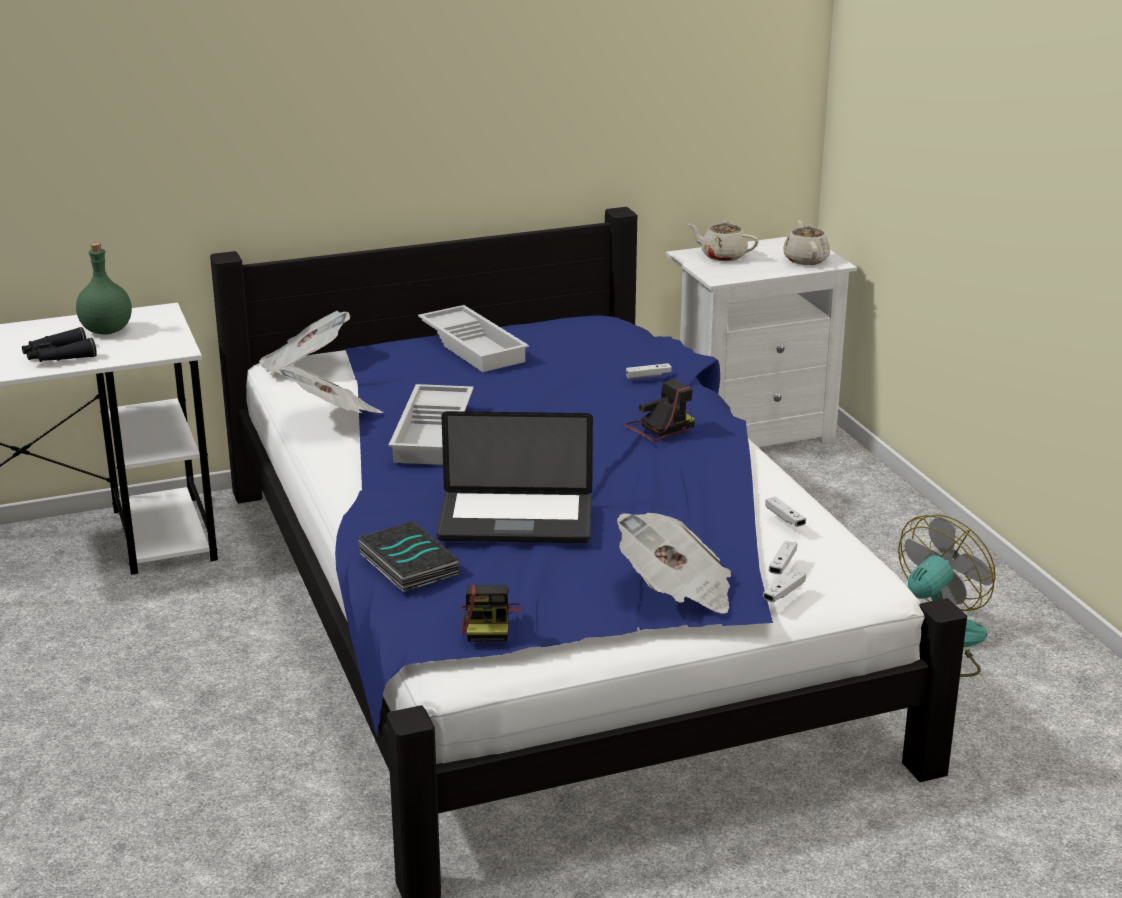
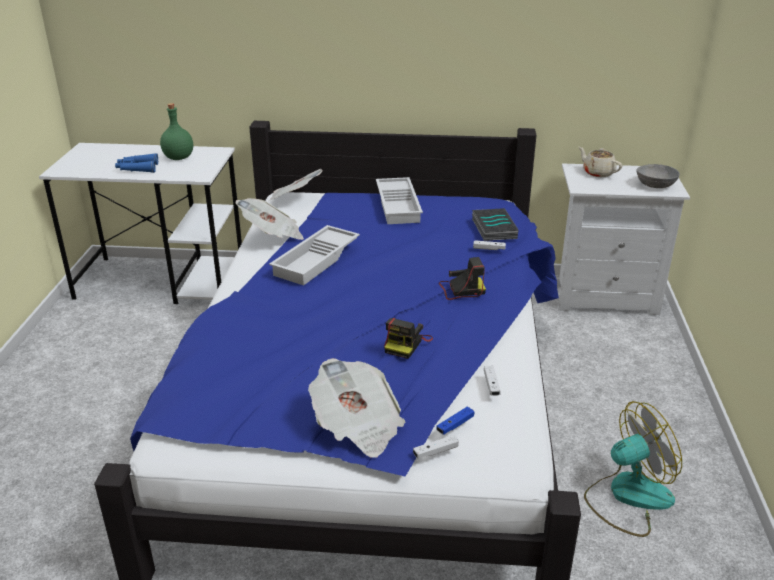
camera: 25 degrees right, 5 degrees up
black binoculars [22,327,97,362] -> blue binoculars [115,153,158,173]
book [358,521,459,592] -> book moved to [472,208,519,241]
laptop [436,411,593,543] -> none
camera [461,584,522,642] -> camera moved to [384,318,433,359]
white game controller [768,541,797,574] -> blue game controller [436,407,474,435]
beige teapot [783,220,830,265] -> grey bowl [636,164,680,188]

